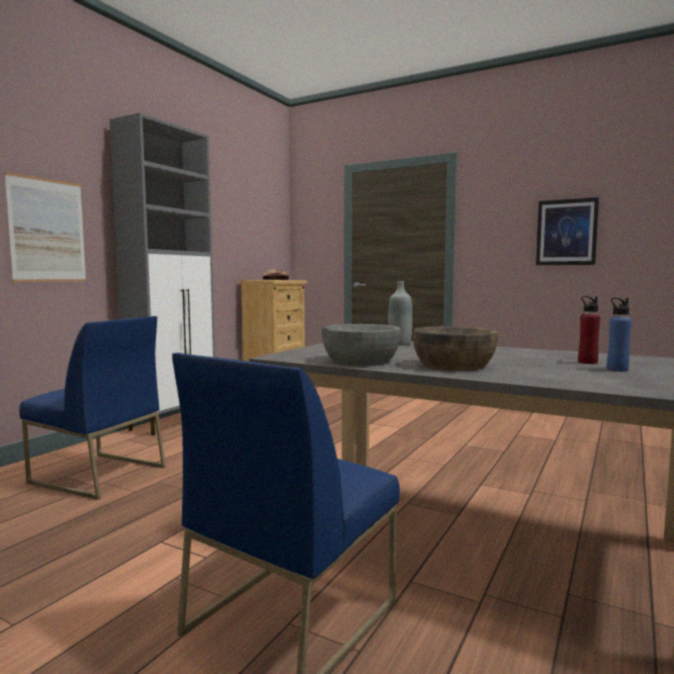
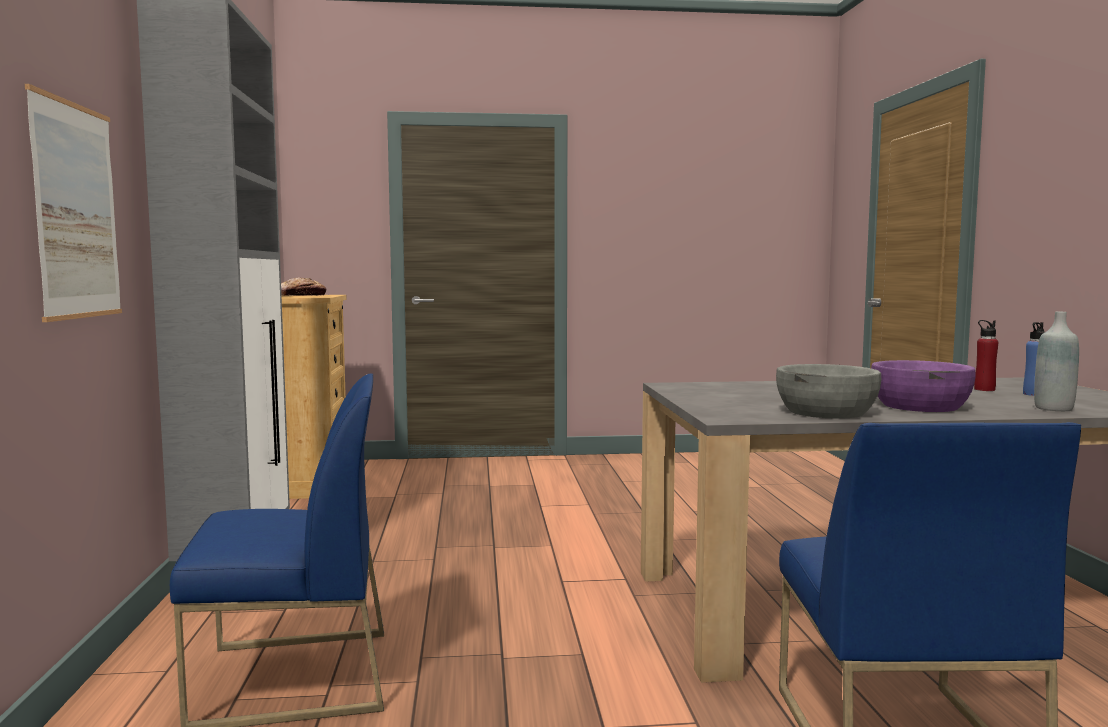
camera: 35 degrees left, 0 degrees up
grey bottle [388,281,412,346] -> grey bottle moved to [1034,312,1079,411]
brown bowl [413,326,498,371] -> purple bowl [871,360,976,412]
picture [536,197,599,265] -> none

